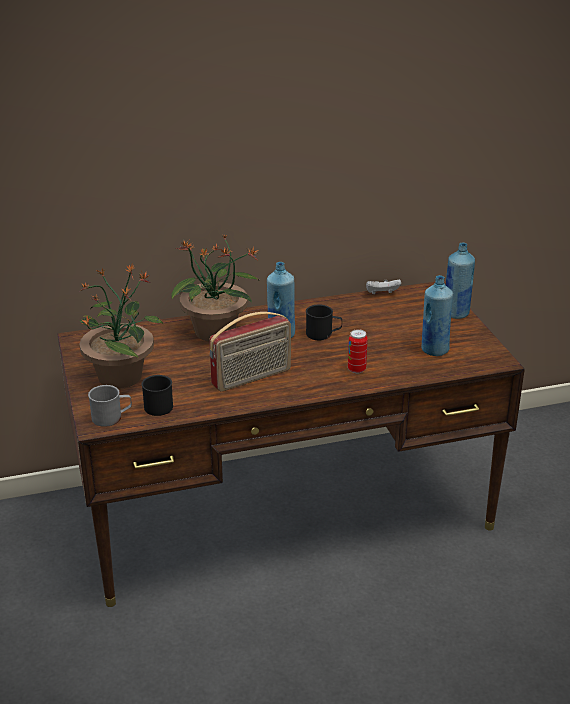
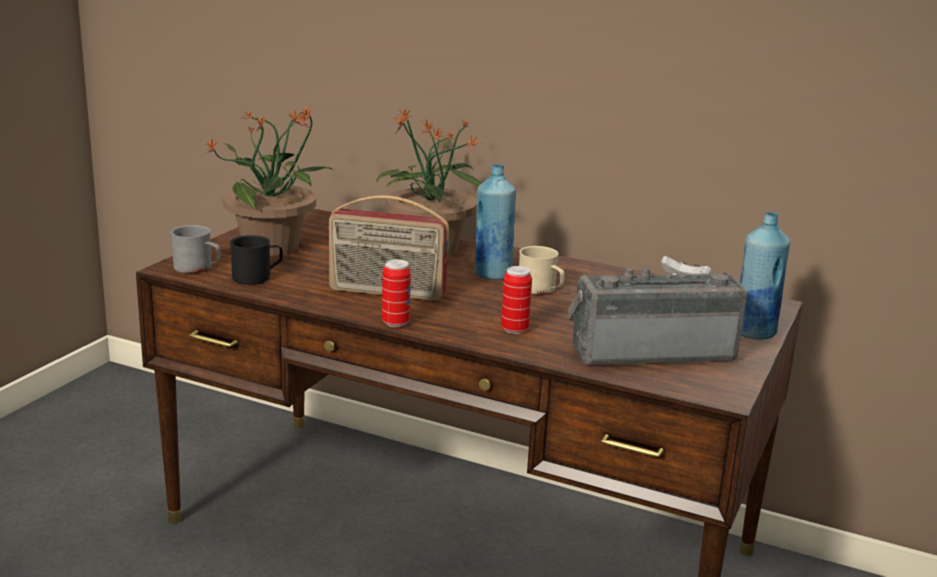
camera: 40 degrees right, 10 degrees down
black mug [306,305,342,340] -> beige mug [519,246,565,295]
blue bottle [421,275,453,356] -> radio [568,268,747,365]
none -> can [382,259,411,327]

